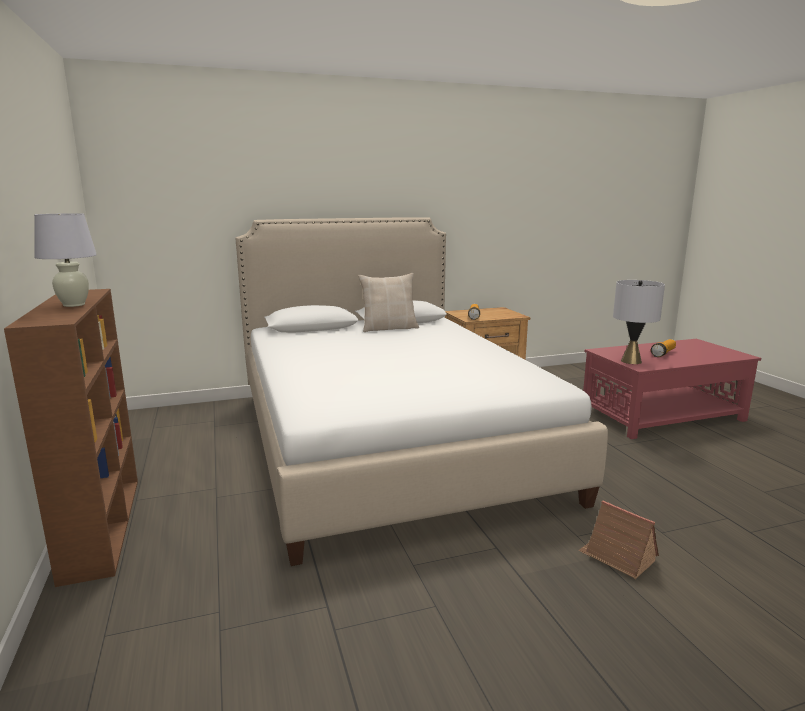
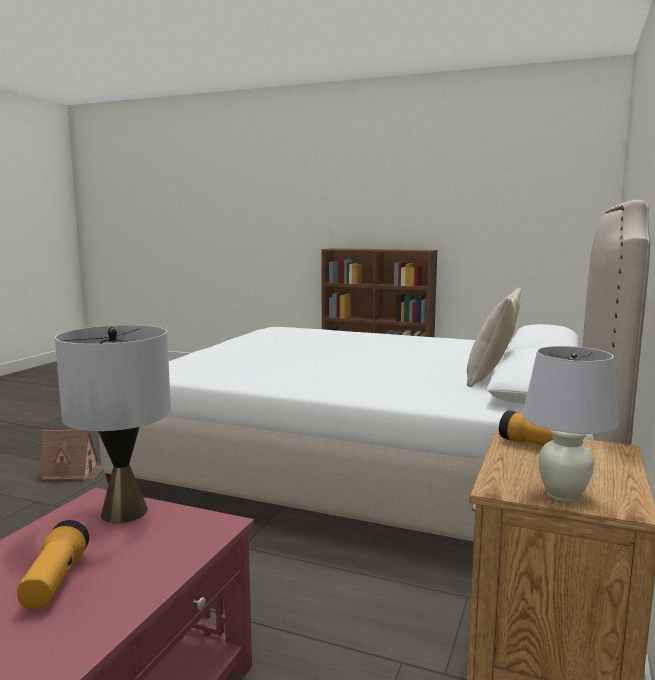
camera: 130 degrees right, 5 degrees down
white table lamp [34,213,97,307] -> white table lamp moved to [523,346,618,502]

